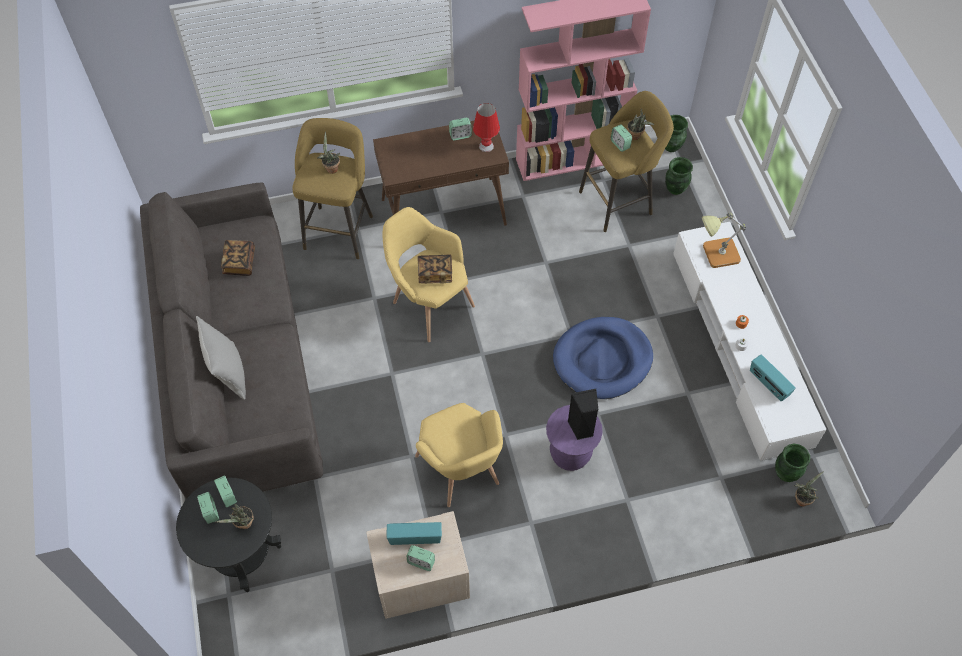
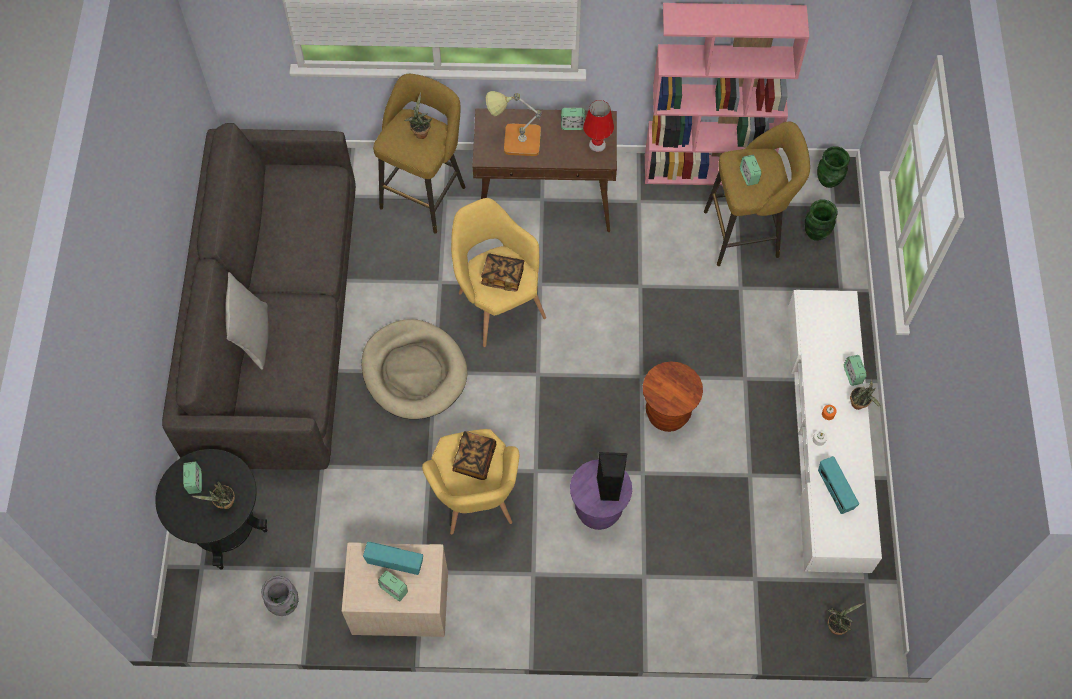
camera: 15 degrees right, 5 degrees up
alarm clock [214,475,237,508] -> alarm clock moved to [844,355,867,386]
book [221,240,255,276] -> book moved to [452,431,496,480]
blue dog bed [553,317,653,399] -> brown stool [643,361,703,432]
potted plant [627,109,655,140] -> potted plant moved to [850,379,881,410]
table lamp [702,212,746,268] -> table lamp moved to [486,91,542,156]
green vase [775,444,810,482] -> none
none -> grey vase [261,576,299,616]
none -> beige dog bed [361,319,467,419]

